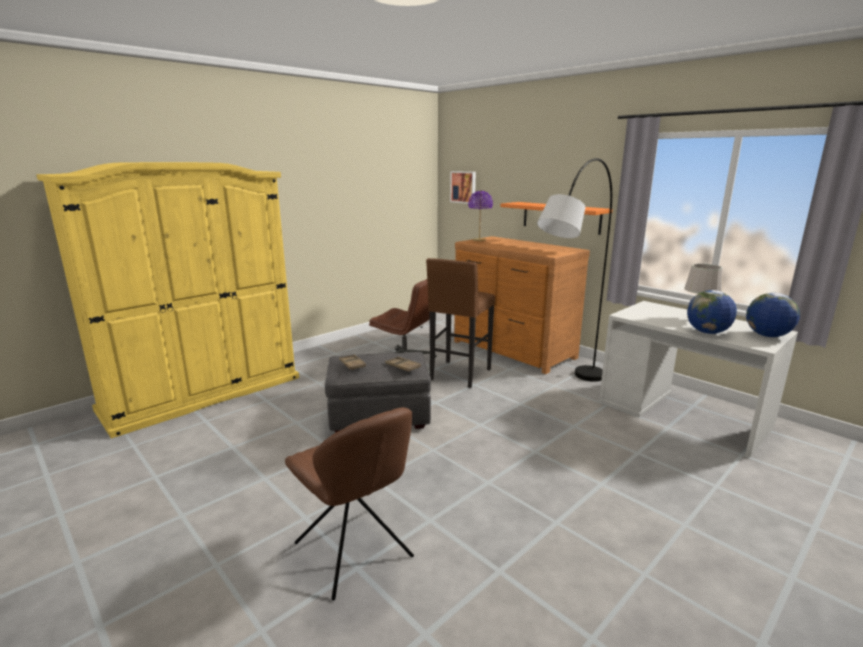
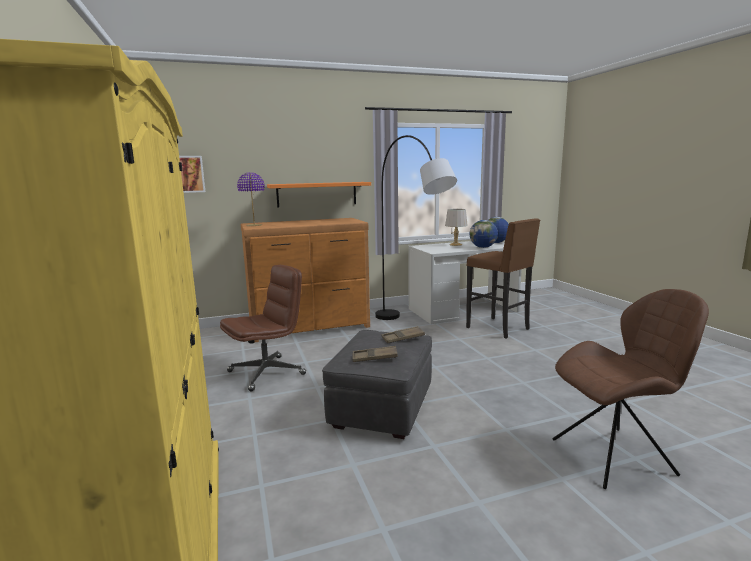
camera: 65 degrees left, 5 degrees down
brown stool [426,258,495,388] -> brown stool moved to [466,218,540,339]

